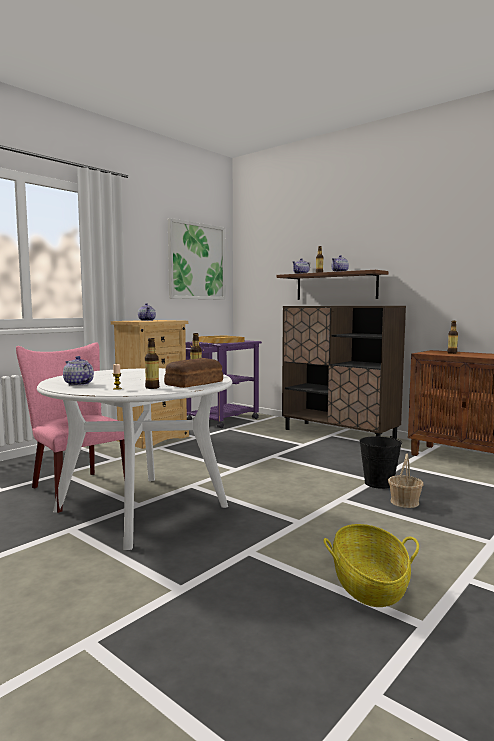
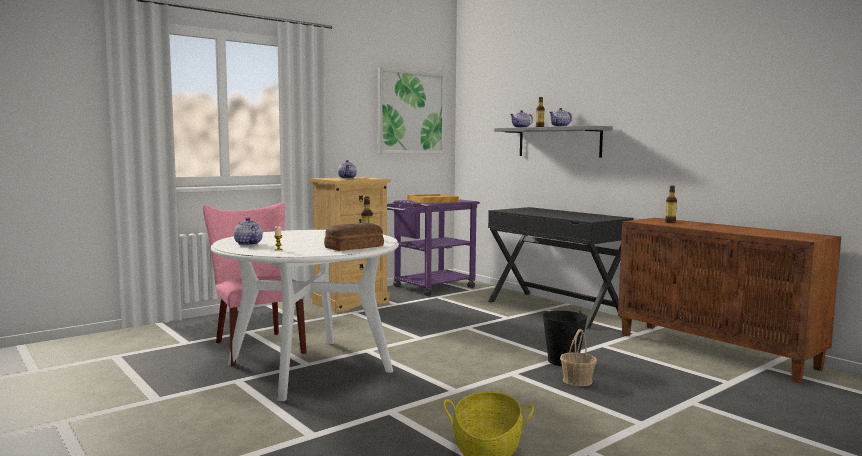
camera: 10 degrees right, 0 degrees up
bottle [145,338,159,389] -> none
brown shelf [276,270,389,300] -> grey shelf [494,126,613,158]
brown cabinet [282,306,406,440] -> black desk [488,207,634,329]

